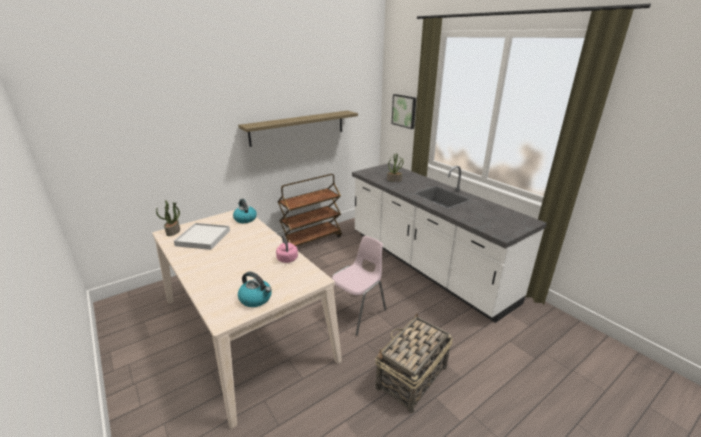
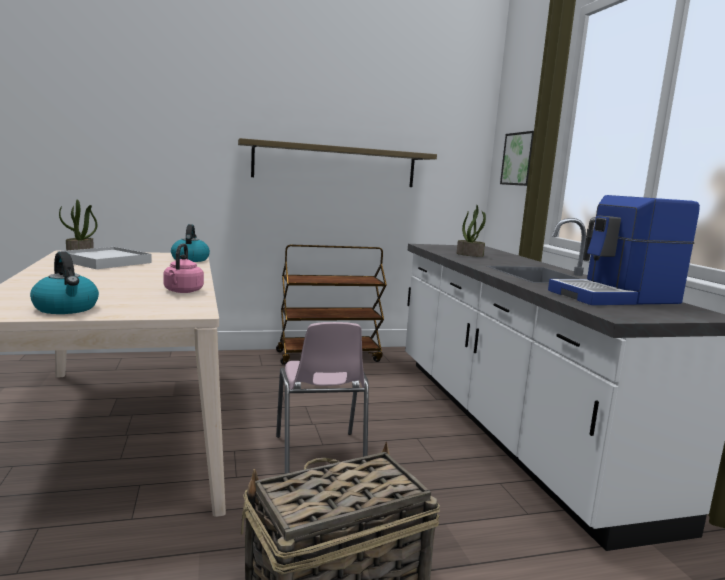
camera: 20 degrees right, 15 degrees down
pink chair [332,236,386,336] -> pink chair turned 105 degrees clockwise [276,322,369,474]
none -> coffee machine [548,195,700,305]

